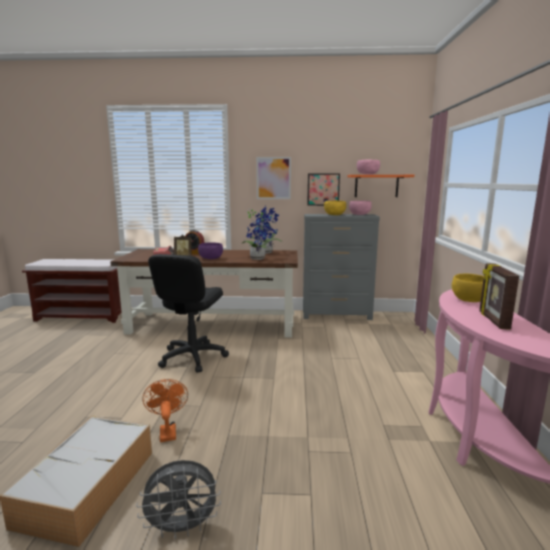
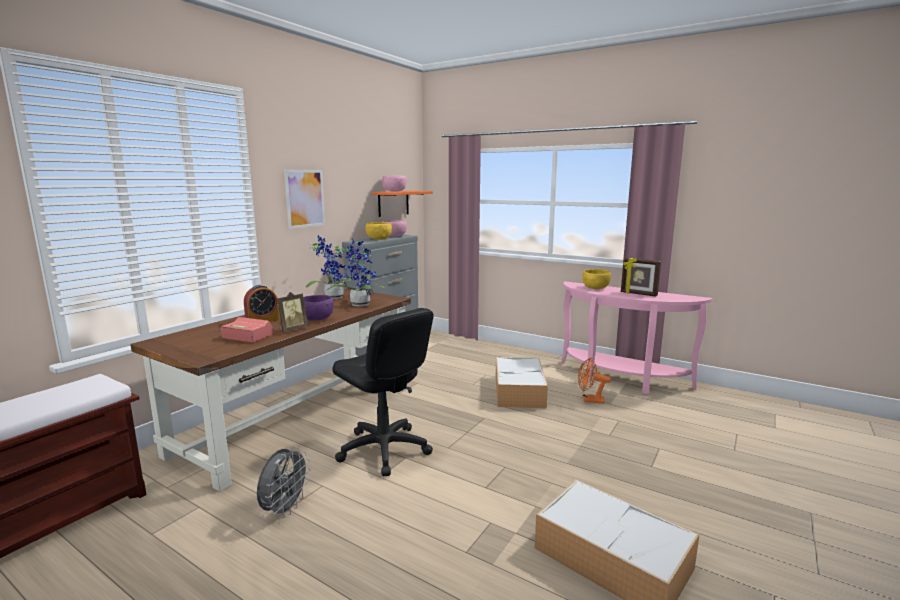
camera: 60 degrees left, 0 degrees up
grey fan [136,460,221,539] -> grey fan moved to [257,447,311,518]
orange fan [142,379,188,442] -> orange fan moved to [578,358,611,404]
picture [307,174,340,206] -> none
none -> storage box [496,357,548,408]

